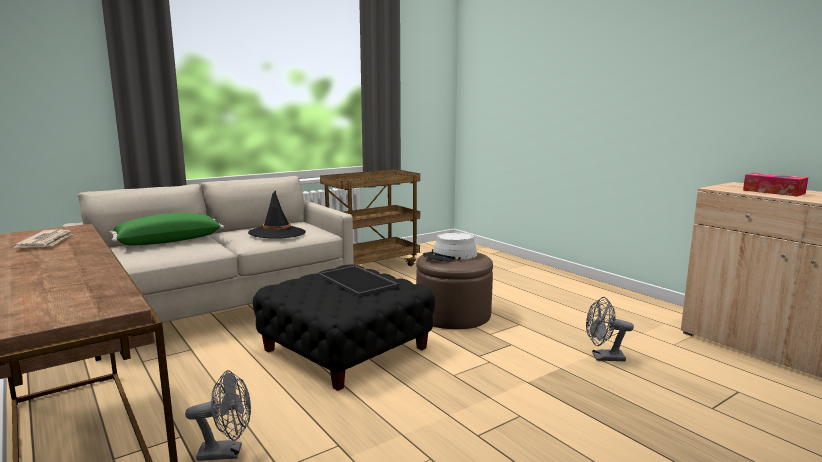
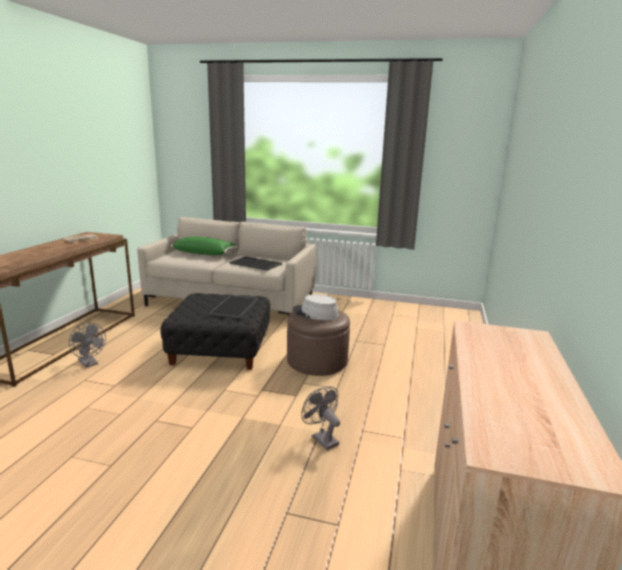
camera: 50 degrees right, 5 degrees up
black hat [248,190,306,239] -> tray [229,256,282,271]
brown cart [320,169,420,266] -> none
tissue box [743,173,808,197] -> none

